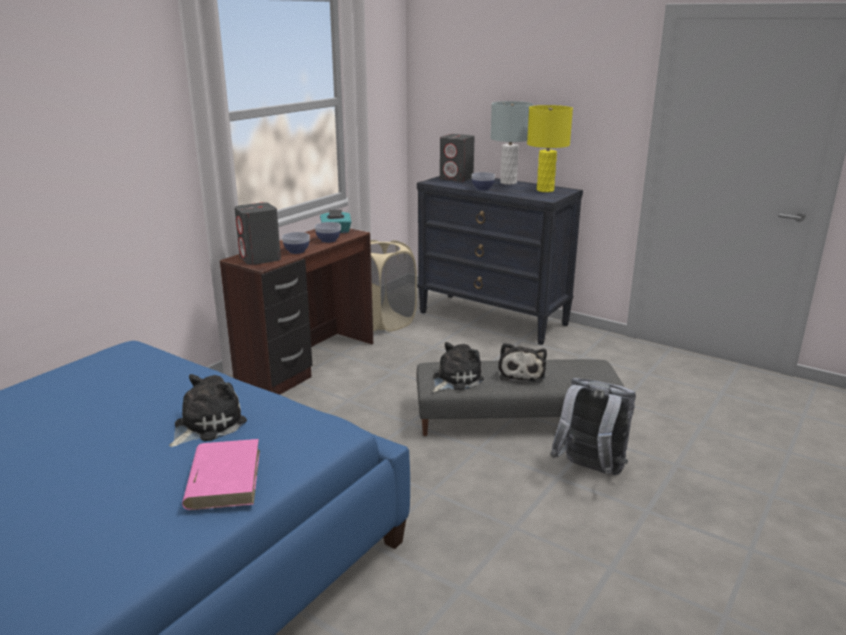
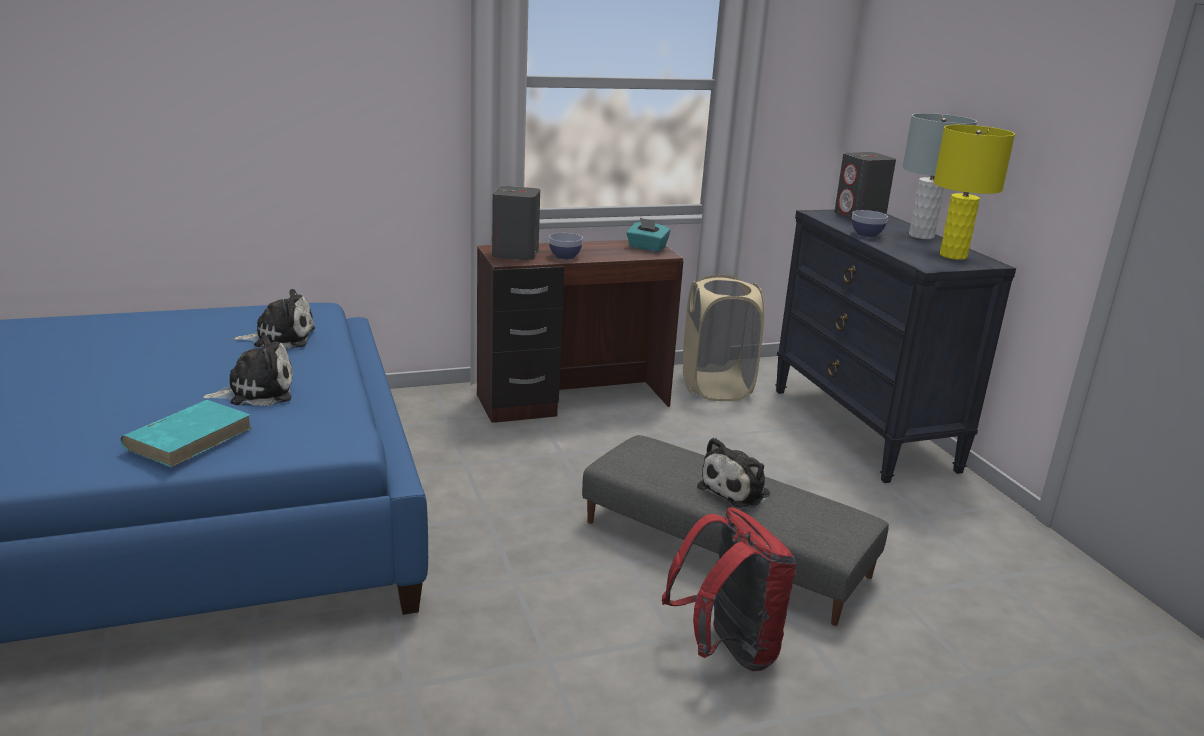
camera: 35 degrees right, 0 degrees up
pink book [182,439,260,510] -> turquoise book [121,400,252,467]
bowl [315,222,341,243] -> none
plush toy [432,342,484,393] -> plush toy moved to [233,289,315,349]
grey backpack [550,378,636,476] -> red backpack [662,507,797,671]

